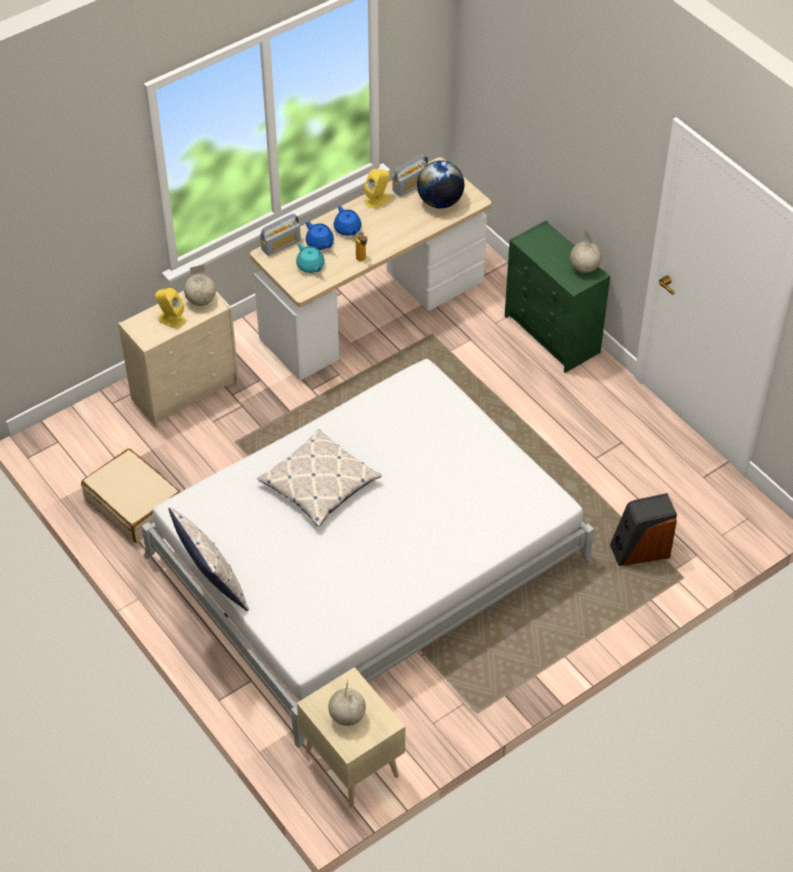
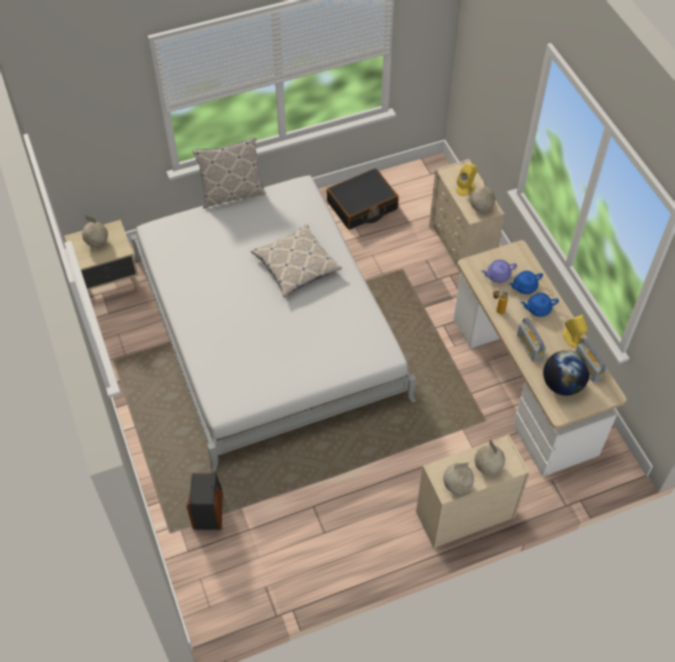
camera: 105 degrees right, 5 degrees up
beige suitcase [81,448,180,543] -> black suitcase [327,168,399,230]
radio [260,214,301,256] -> radio moved to [517,317,546,362]
turquoise teapot [296,243,325,273] -> purple teapot [481,260,517,283]
green dresser [505,220,610,373] -> beige dresser [416,434,530,549]
none -> globe [475,439,505,475]

